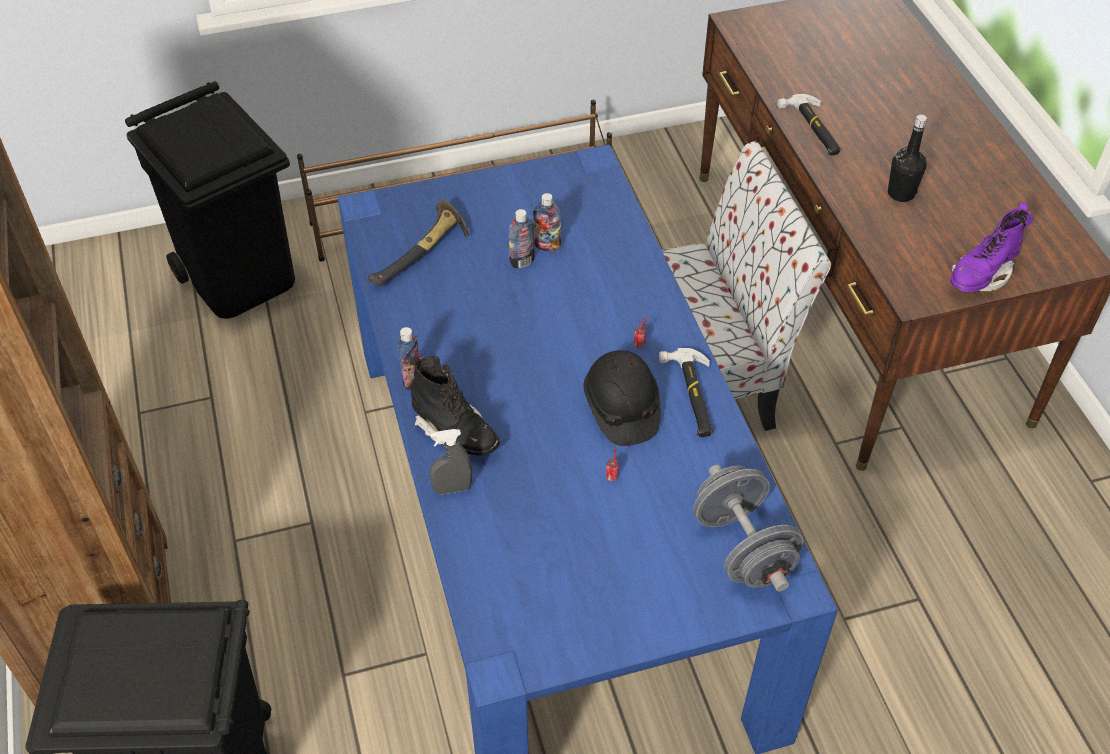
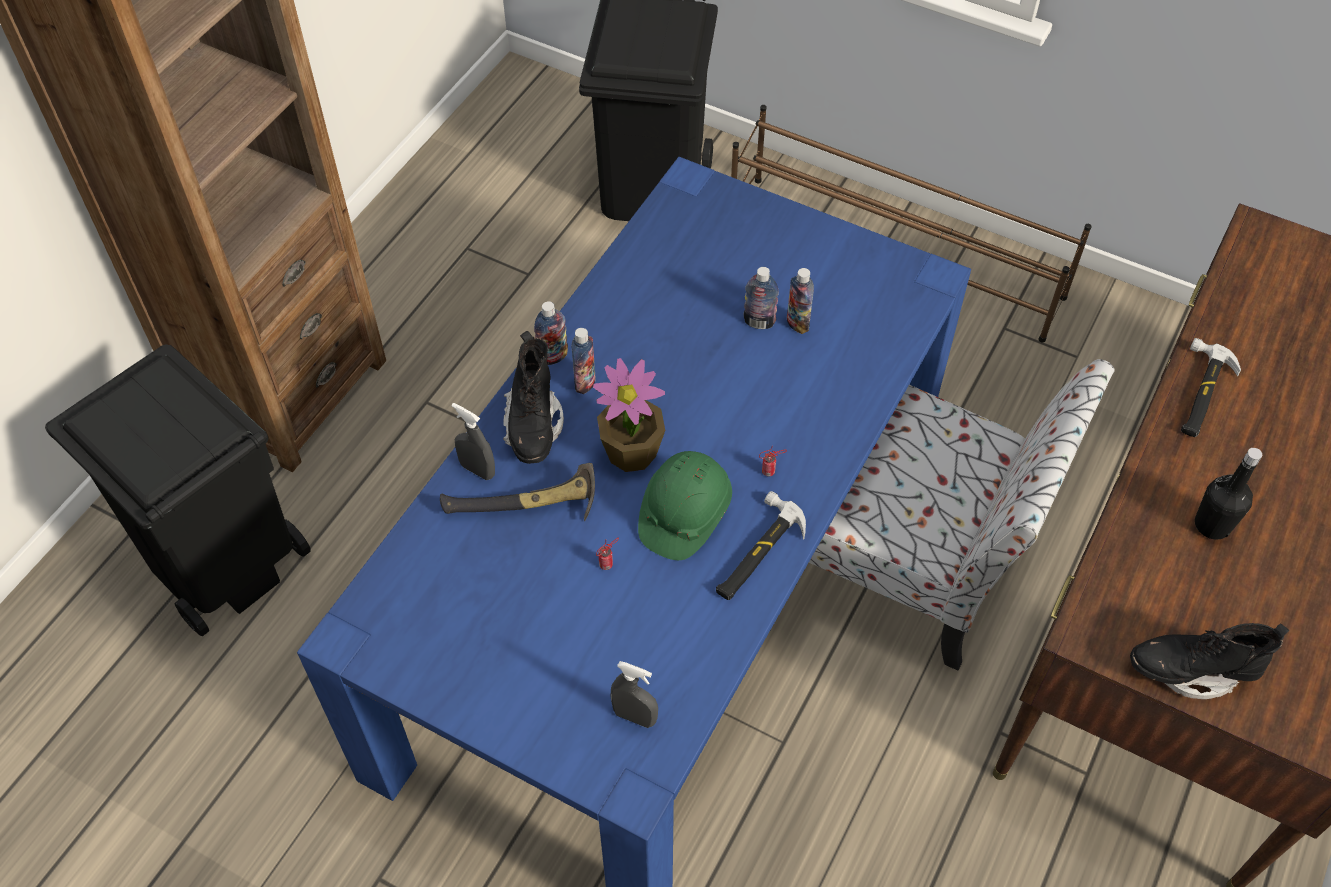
camera: 45 degrees right, 5 degrees up
hammer [368,199,469,286] -> hammer moved to [440,463,595,521]
black hard hat [584,350,661,446] -> green hard hat [638,451,732,560]
grey dumbbell [693,465,803,591] -> grey spray bottle [611,661,658,728]
purple boot [950,203,1033,292] -> black boot [1130,623,1289,699]
none -> bottle [572,328,596,394]
none -> potted plant [593,358,665,472]

